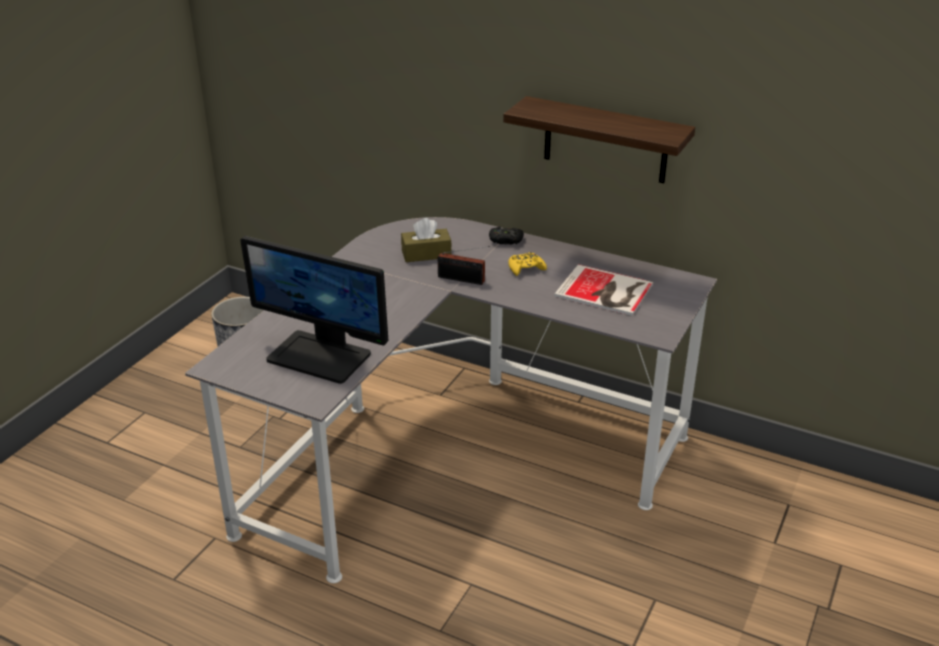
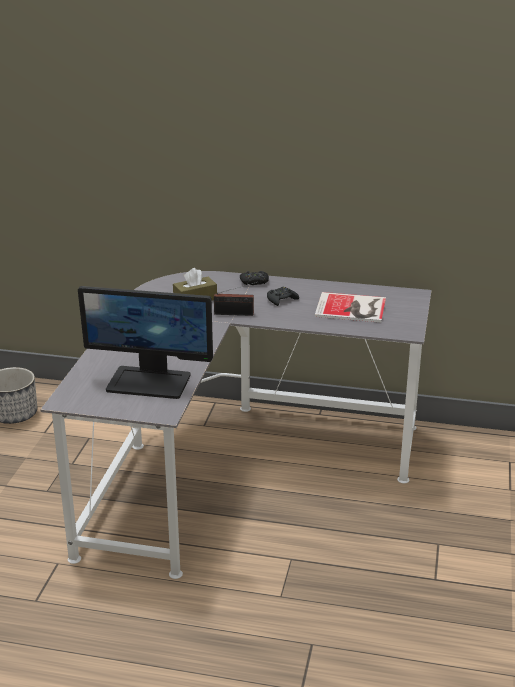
camera: 15 degrees left, 5 degrees down
shelf [503,96,695,183] -> none
yellow game controller [508,252,547,276] -> black game controller [267,287,299,306]

